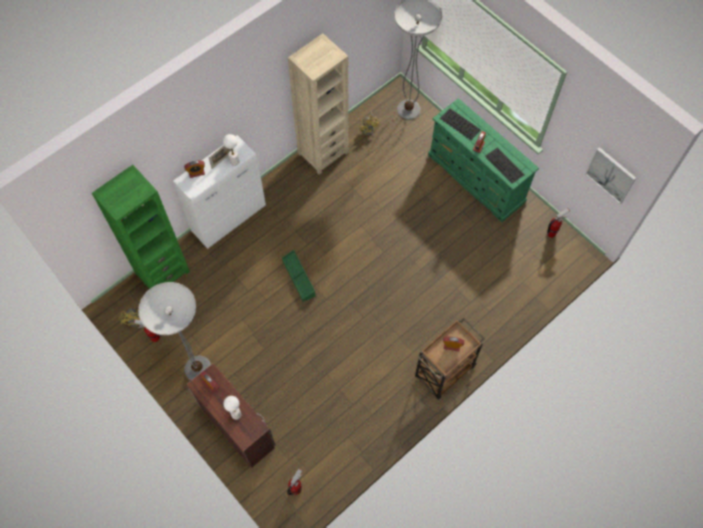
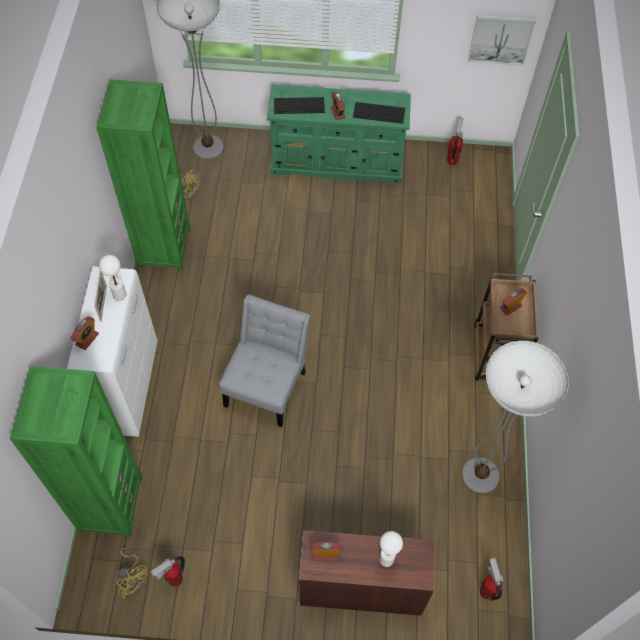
camera: 45 degrees left, 5 degrees down
floor lamp [138,282,211,380] -> floor lamp moved to [462,341,569,493]
green storage box [282,250,315,302] -> grey chair [219,295,310,427]
beige bookcase [288,33,349,175] -> green bookcase [96,79,190,271]

